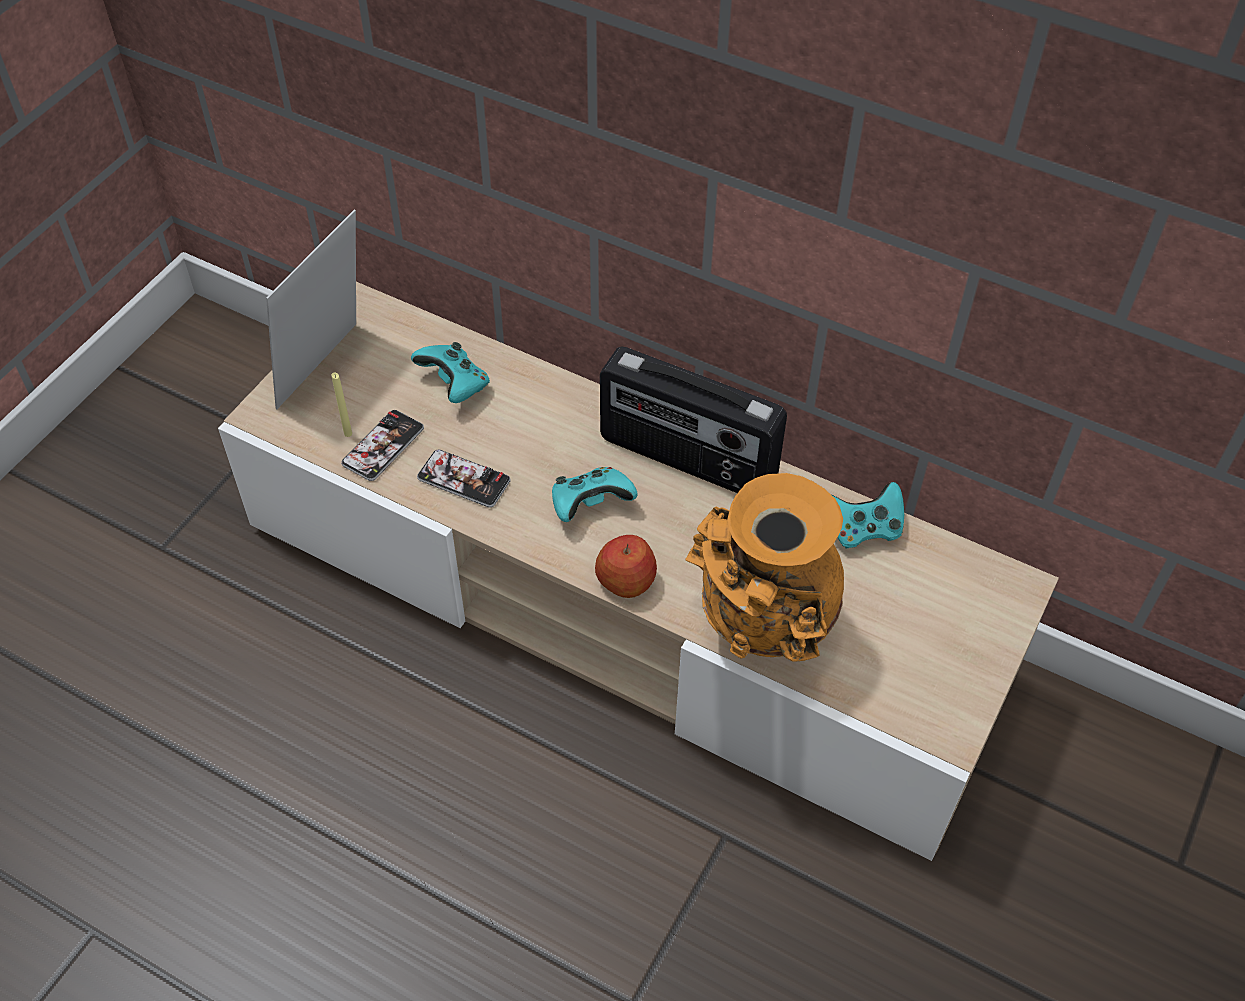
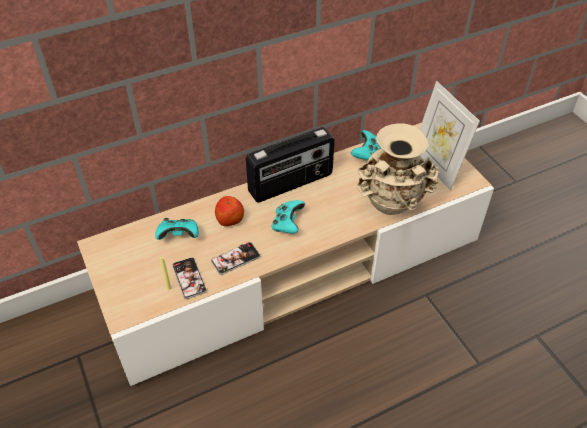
camera: 55 degrees left, 5 degrees down
picture frame [266,210,356,409] -> picture frame moved to [420,81,480,191]
apple [595,535,657,598] -> apple moved to [215,196,244,226]
orange vase [685,473,844,661] -> beige vase [356,123,439,215]

